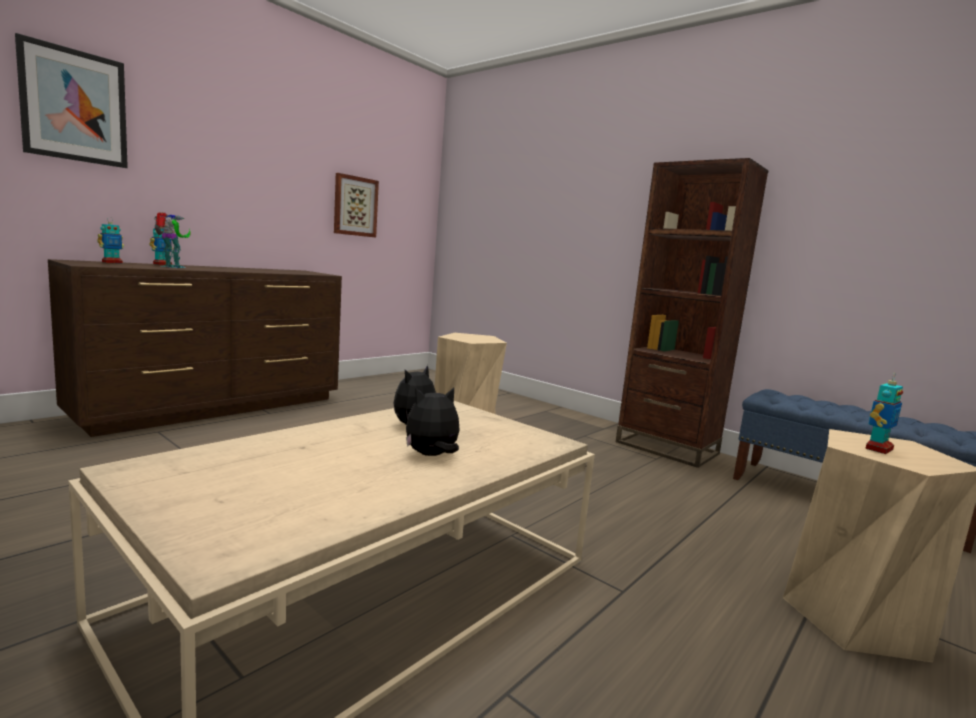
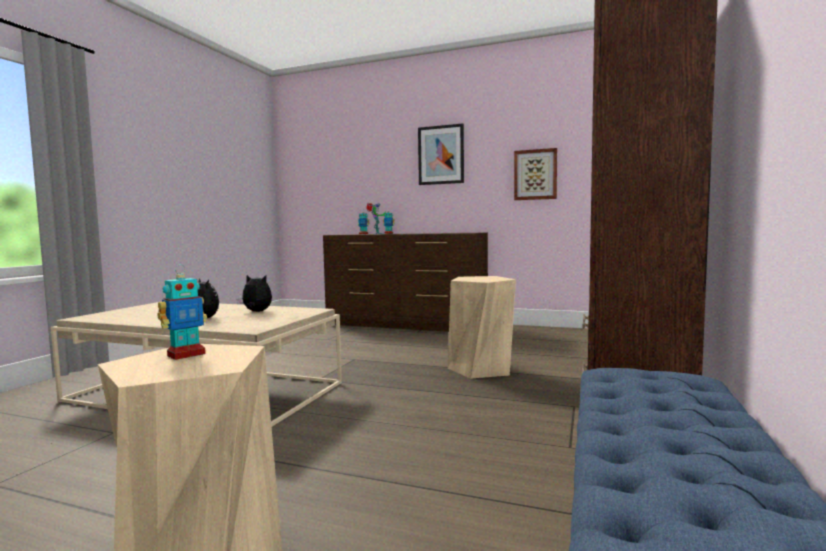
camera: 70 degrees right, 5 degrees down
picture [15,33,128,168] -> picture moved to [418,123,464,185]
toy robot [866,374,903,454] -> toy robot turned 75 degrees counterclockwise [158,264,207,360]

